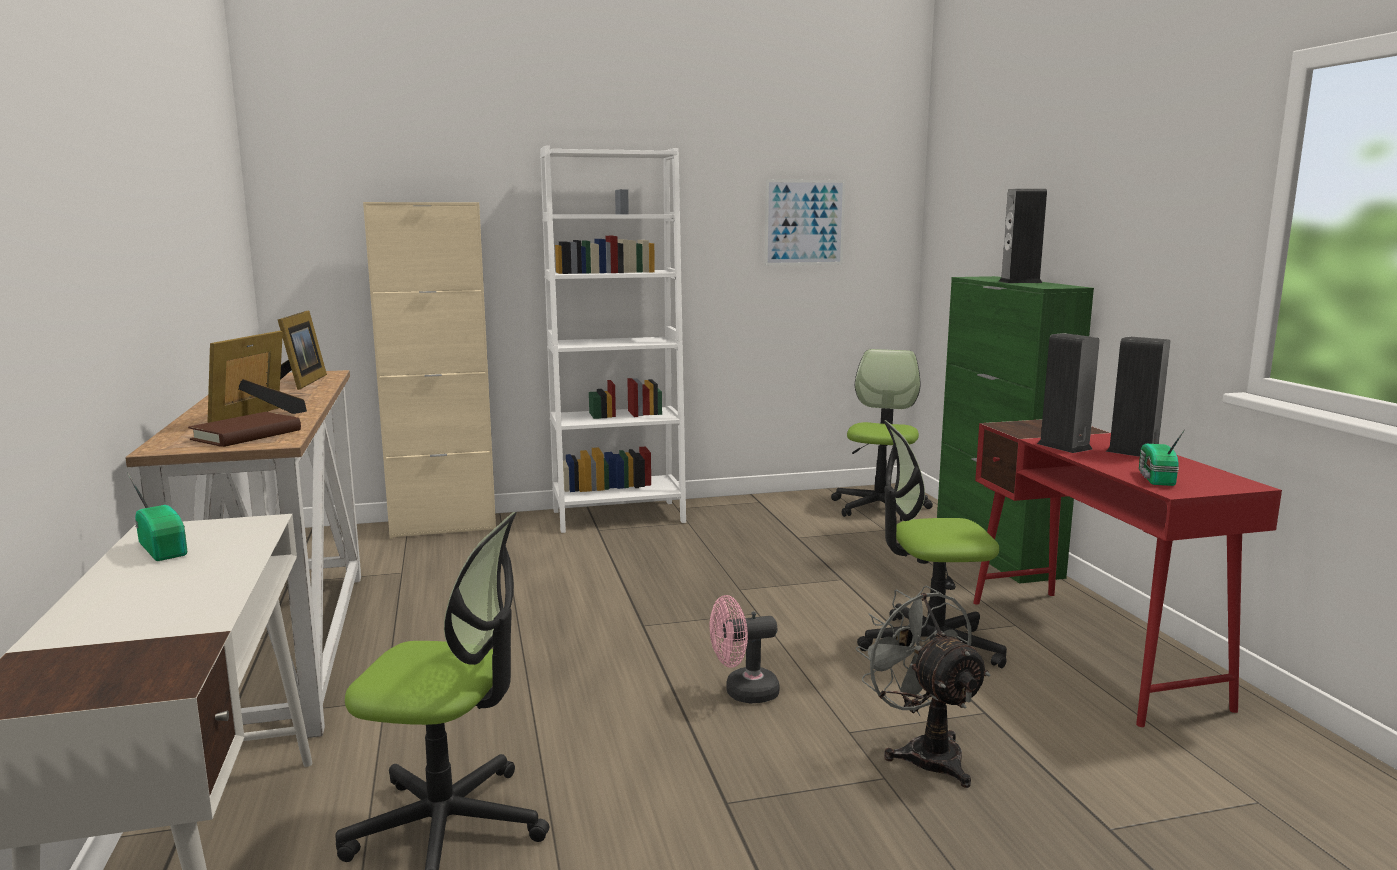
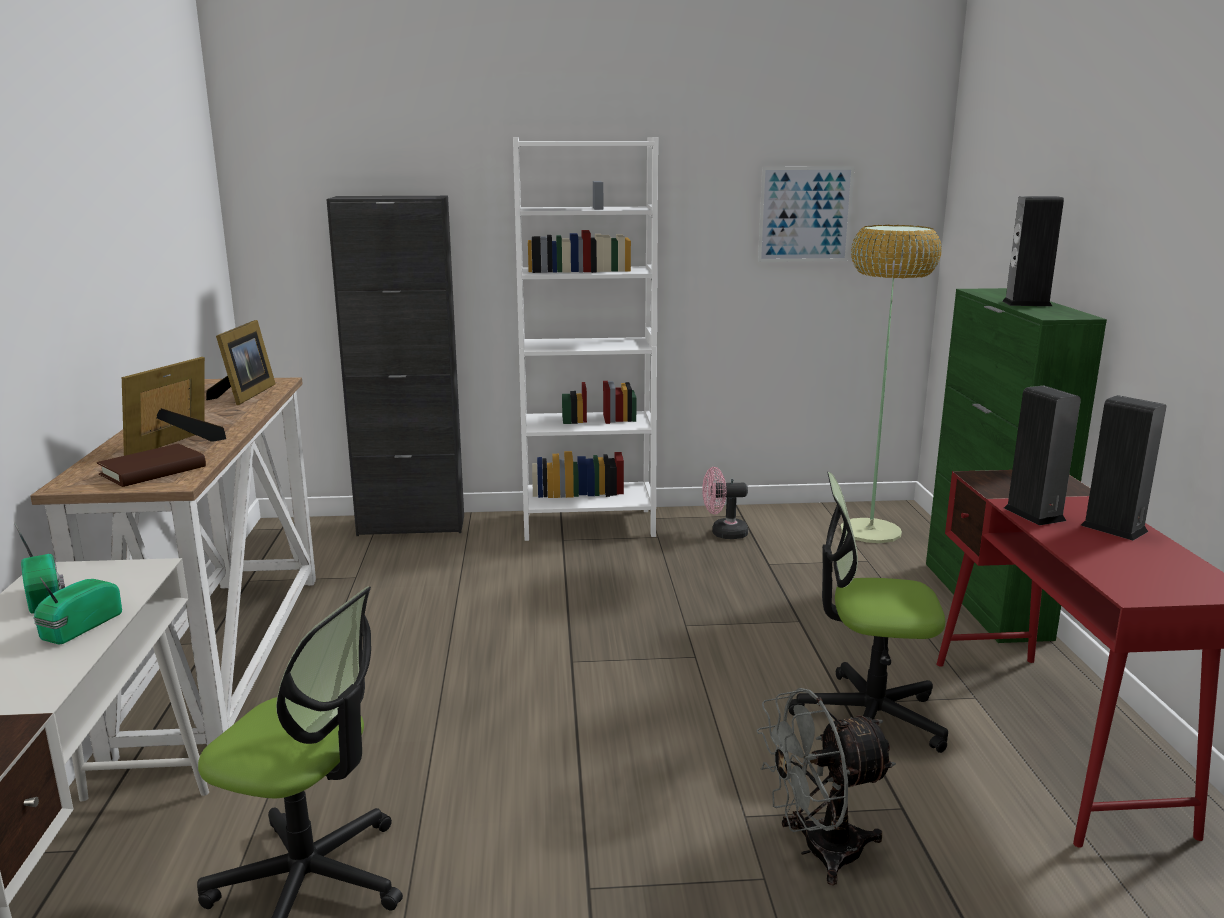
camera: 10 degrees right, 5 degrees up
beige cabinet [363,202,496,539] -> black cabinet [326,196,464,536]
pink fan [710,595,780,703] -> pink fan moved to [702,467,748,539]
office chair [831,349,933,521] -> floor lamp [841,225,942,543]
grey fan [856,585,991,788] -> grey fan turned 90 degrees counterclockwise [756,688,896,885]
radio [1139,429,1185,486] -> radio moved to [33,577,122,644]

